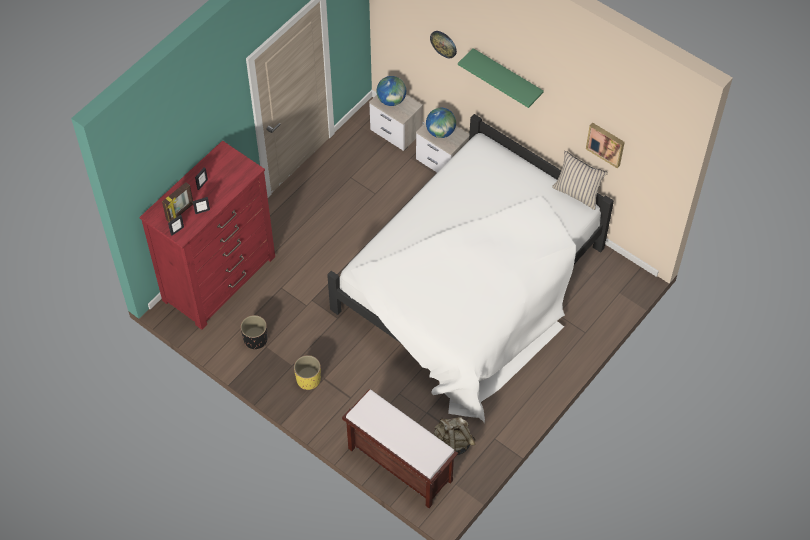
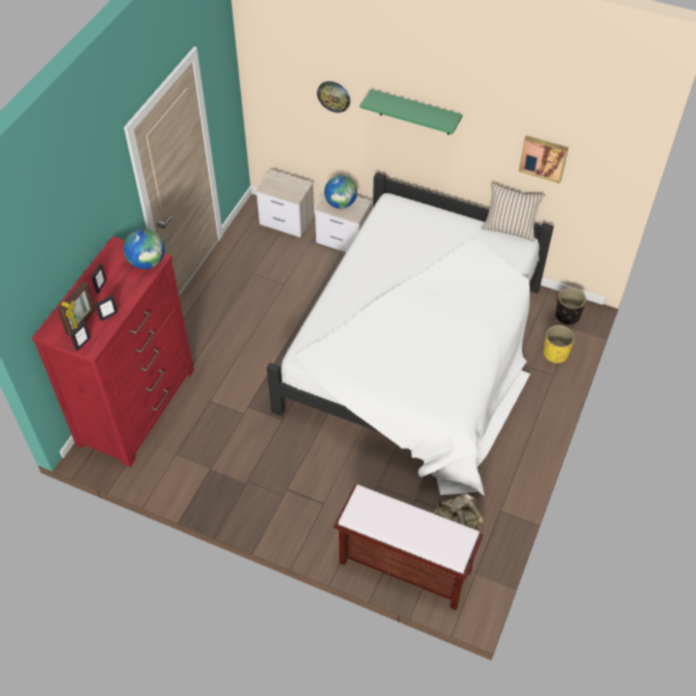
camera: 15 degrees left, 5 degrees down
black planter [241,315,268,349] -> black planter moved to [555,287,586,325]
yellow planter [294,355,321,390] -> yellow planter moved to [543,325,575,364]
globe [377,76,406,106] -> globe moved to [123,228,165,269]

